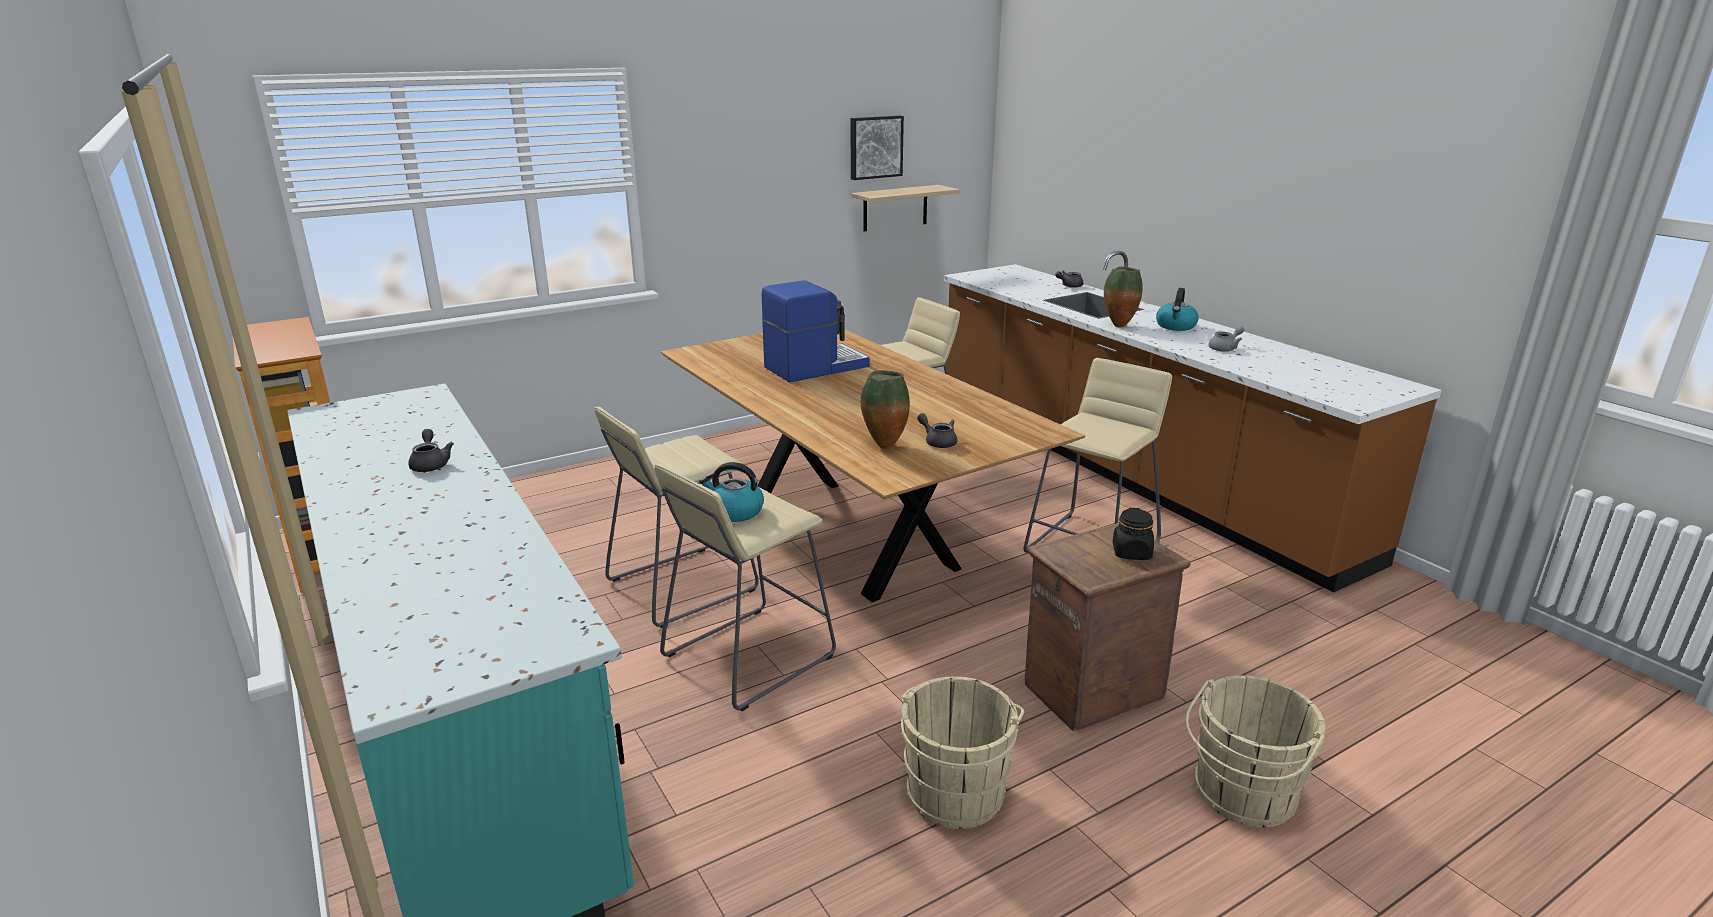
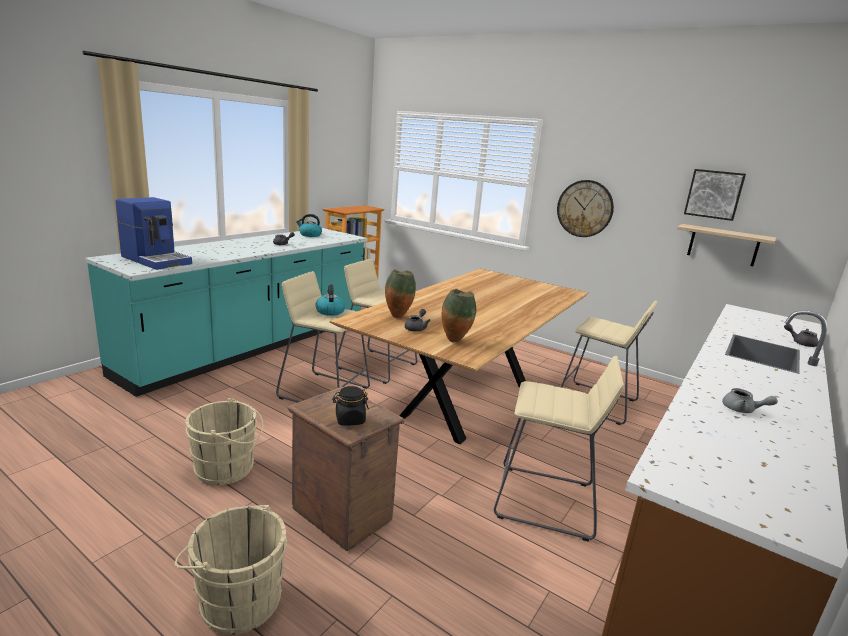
camera: 65 degrees right, 5 degrees down
coffee machine [762,280,870,383] -> coffee machine moved to [115,197,192,270]
vase [1104,266,1143,327] -> vase moved to [442,289,476,342]
kettle [1156,288,1199,331] -> kettle moved to [296,214,322,237]
none -> wall clock [557,180,614,237]

